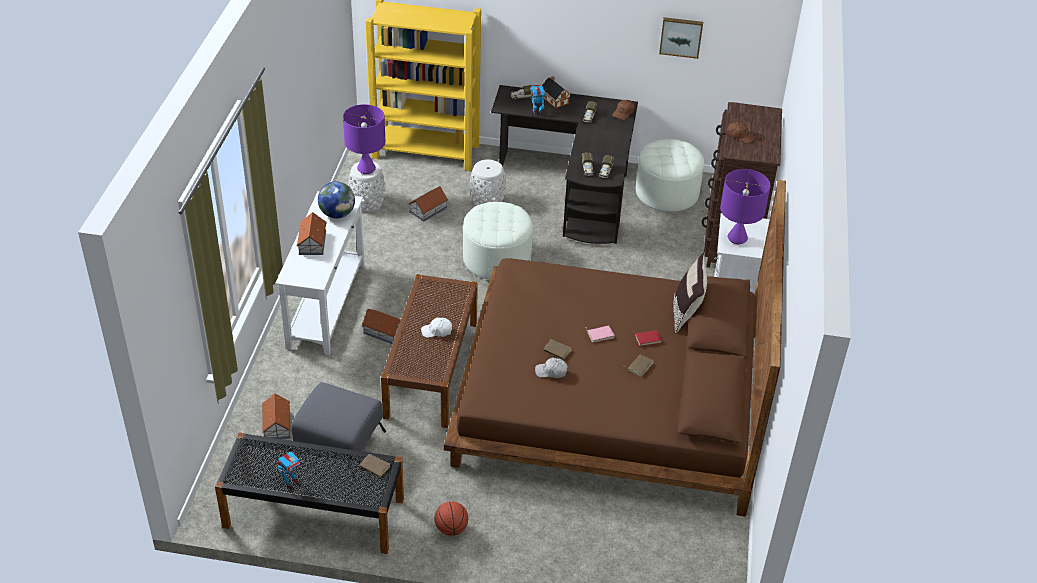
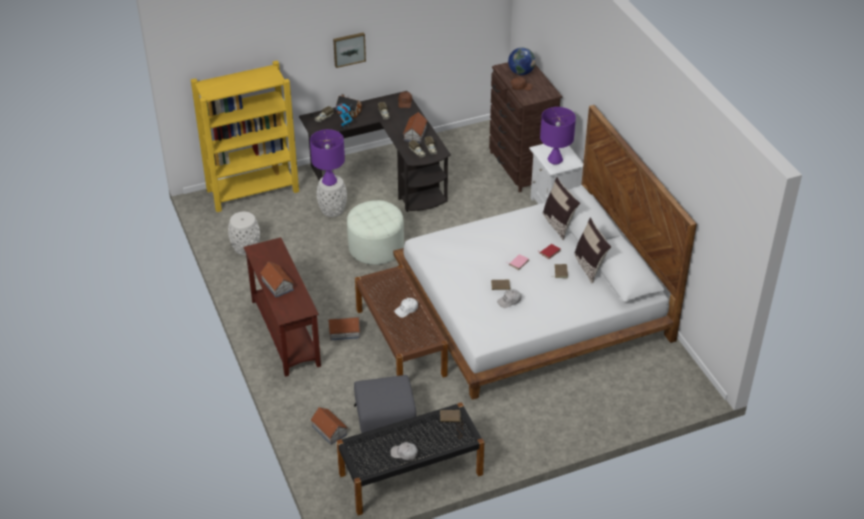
camera: 30 degrees left, 0 degrees up
white console table [275,191,365,355] -> brown console table [244,237,321,377]
toy robot [275,443,302,488] -> white cap [390,442,418,460]
globe [318,181,355,218] -> globe moved to [508,48,536,75]
purple table lamp [343,104,386,174] -> purple table lamp moved to [310,129,345,186]
toy house [408,186,448,222] -> toy house moved to [403,112,428,143]
basketball [434,501,468,536] -> none
brown bed [444,180,786,517] -> white bed [393,105,697,400]
white ottoman [636,139,704,212] -> none
picture [659,17,703,59] -> picture moved to [333,32,366,68]
none -> pillow [575,217,611,284]

